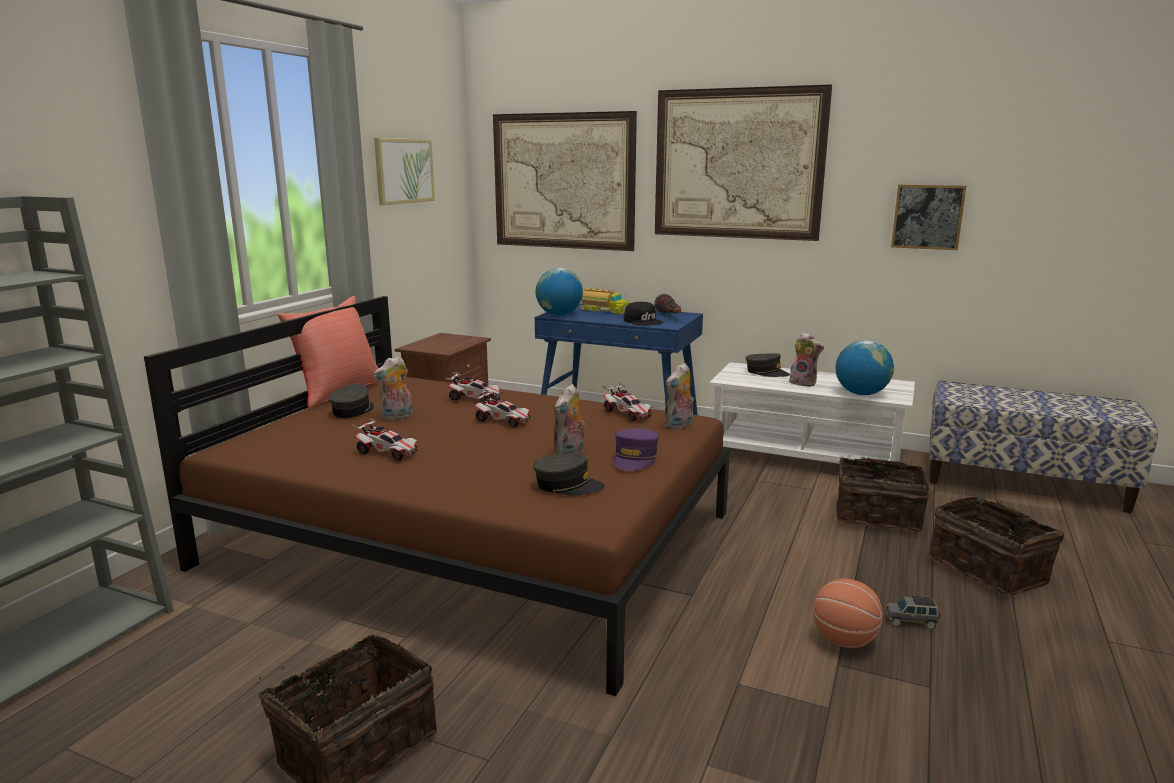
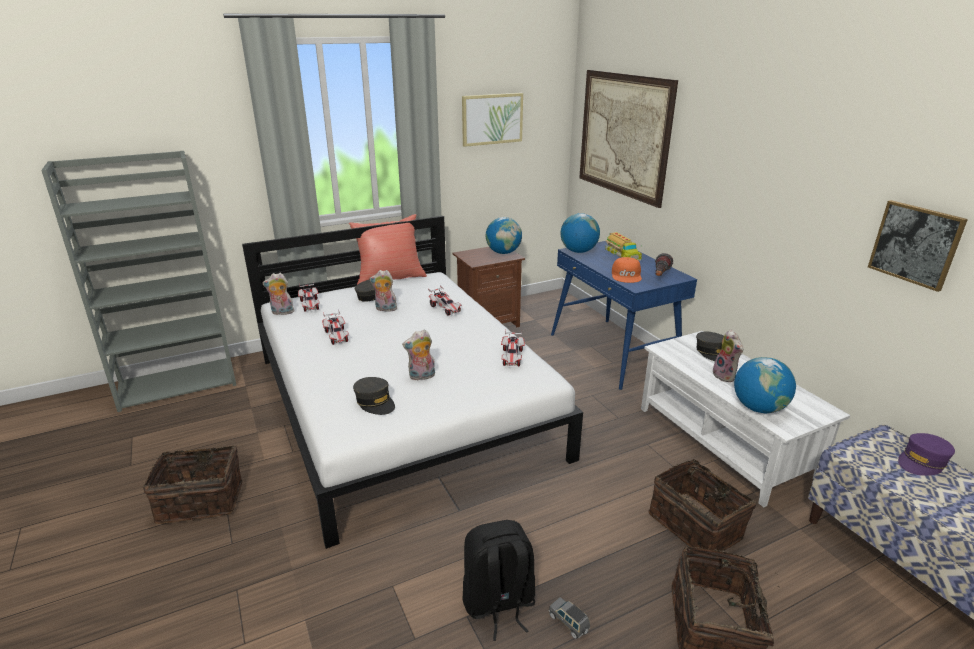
camera: 40 degrees right, 10 degrees up
brown bed [144,296,730,696] -> white bed [242,216,583,549]
toy car [472,390,532,428] -> toy car moved to [298,282,319,312]
purple cap [613,428,659,471] -> purple cap moved to [898,433,955,476]
black cap [624,302,663,326] -> orange cap [612,257,642,283]
picture [655,84,832,241] -> none
plush toy [664,363,694,430] -> plush toy moved to [262,273,294,315]
basketball [813,579,883,648] -> black backpack [462,520,535,641]
none -> globe [486,217,522,254]

